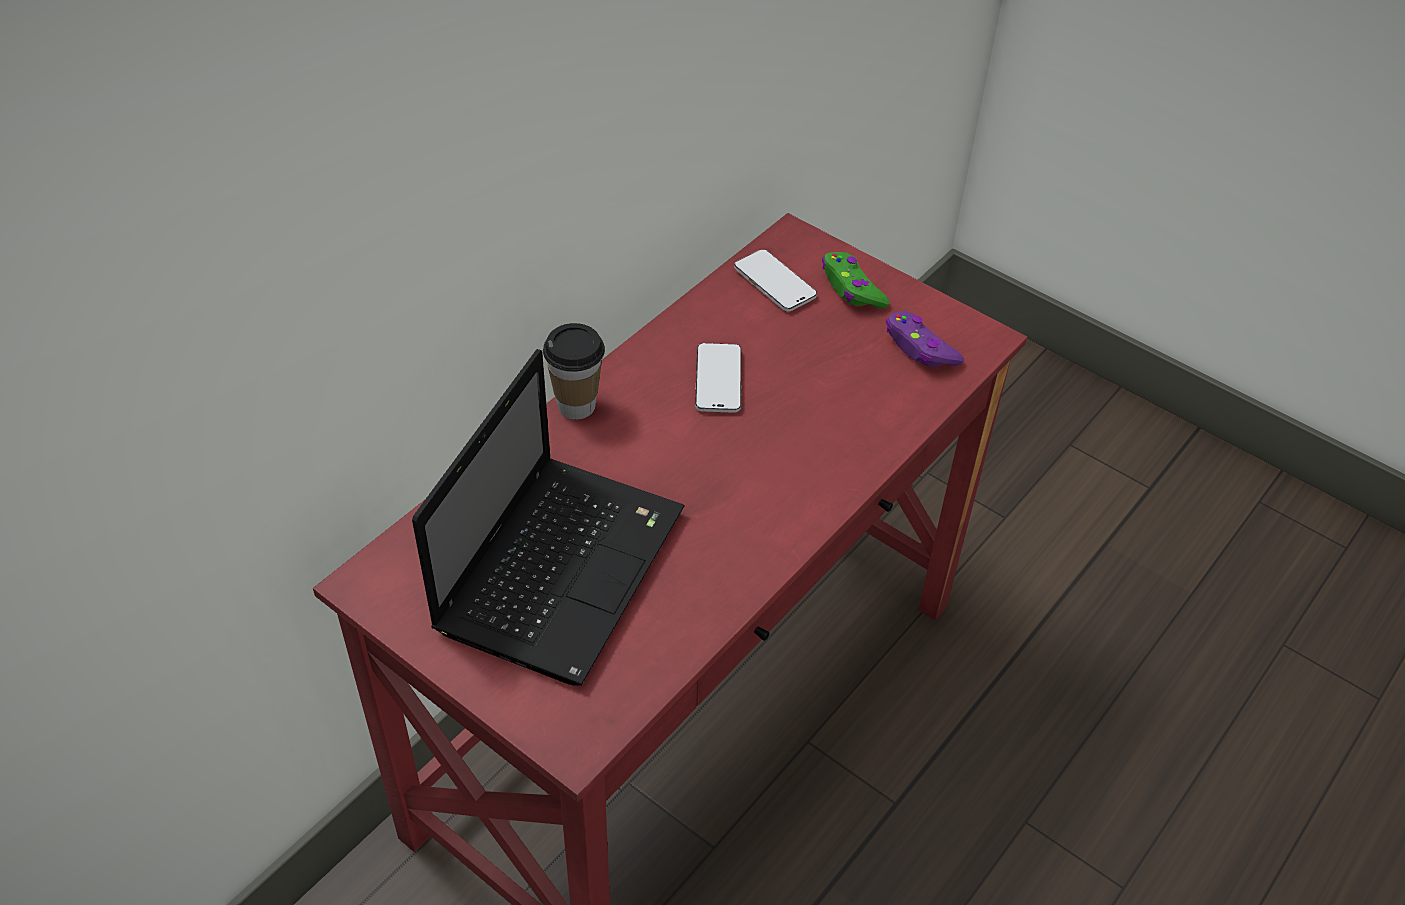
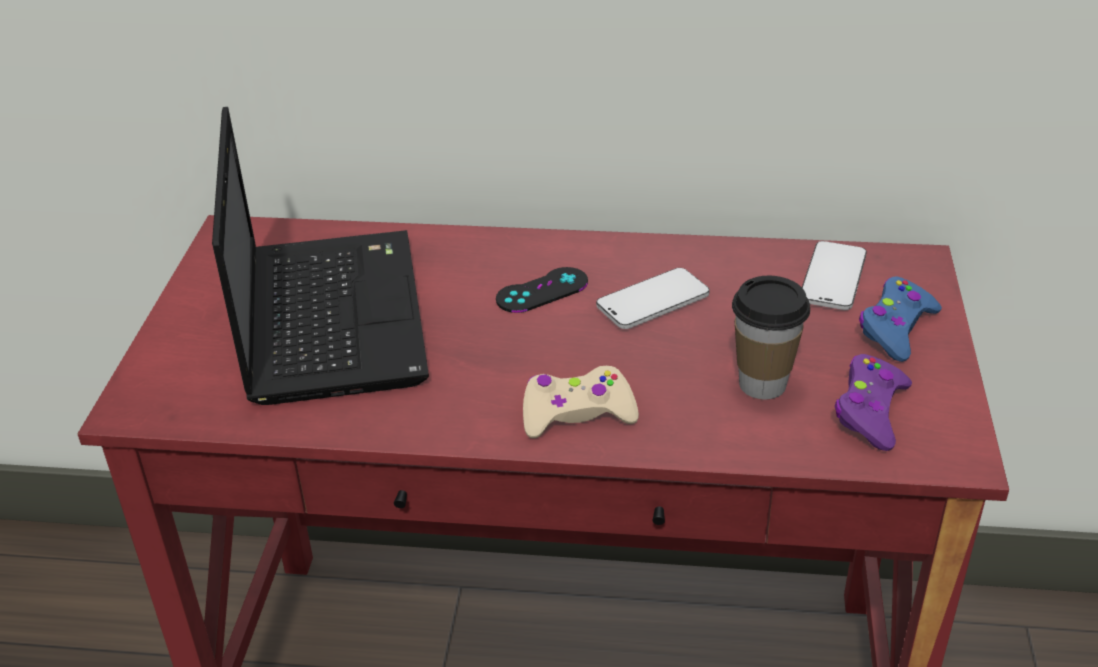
camera: 60 degrees right, 10 degrees down
laptop [412,349,685,686] -> laptop turned 90 degrees counterclockwise [212,107,429,405]
cup [543,323,605,420] -> cup moved to [732,275,810,400]
green game controller [822,252,890,309] -> blue game controller [859,276,942,362]
none -> black game controller [496,267,588,313]
none -> beige game controller [523,366,639,438]

